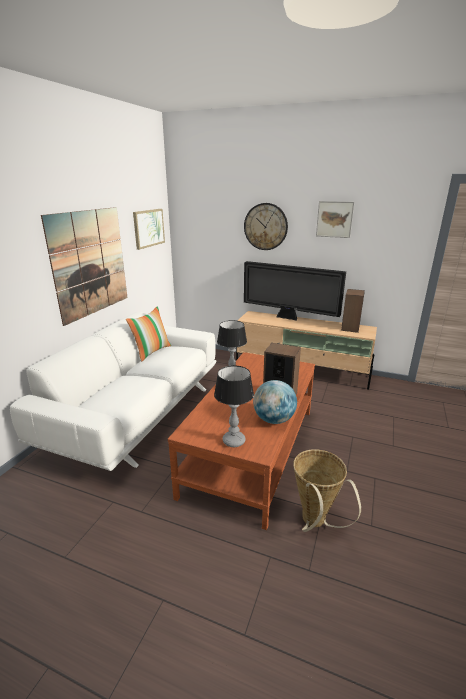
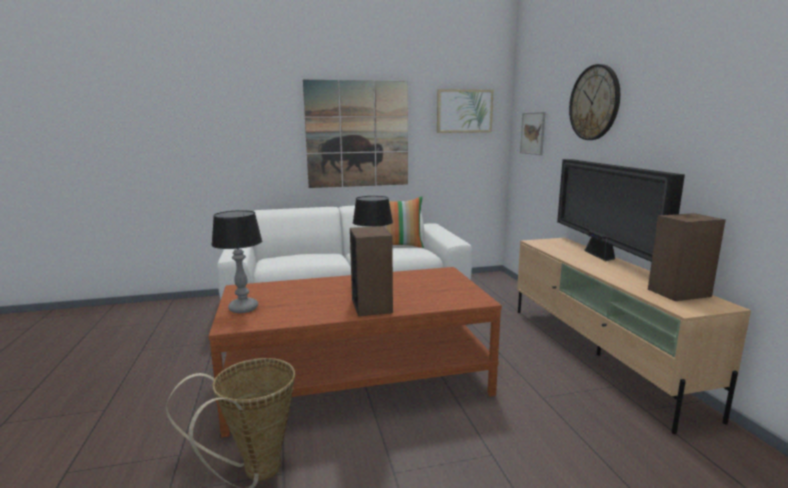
camera: 55 degrees right, 10 degrees down
globe [253,380,297,424] -> none
picture [316,201,354,238] -> picture moved to [520,112,546,155]

